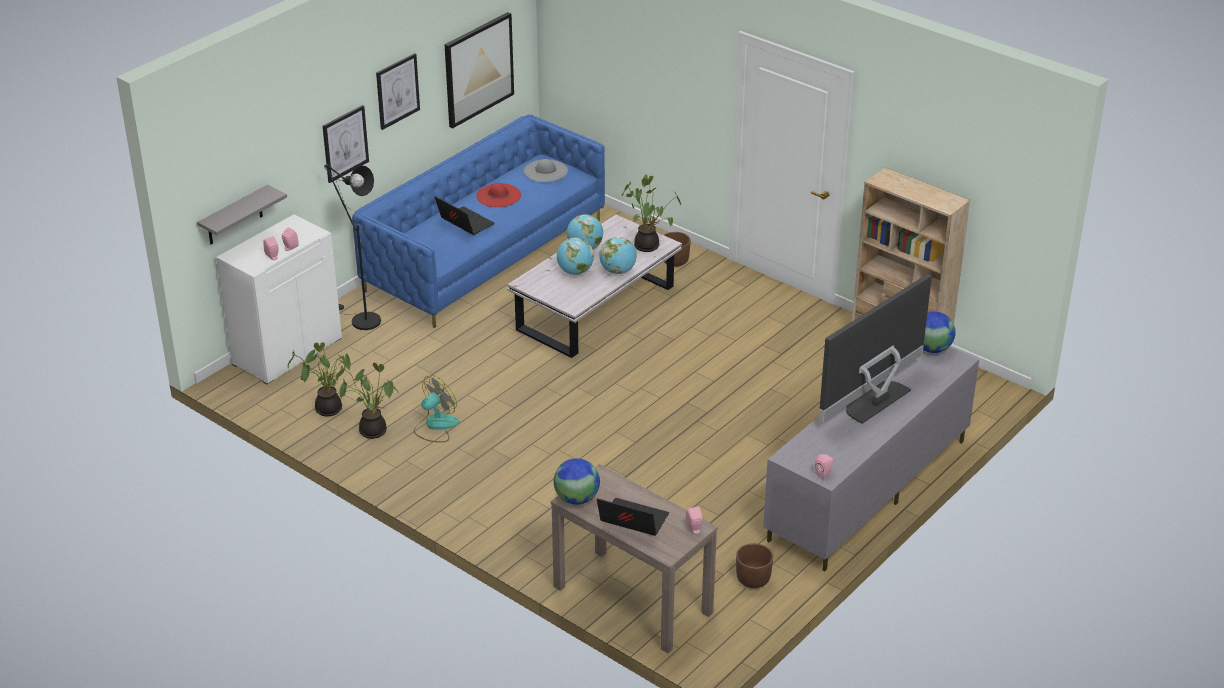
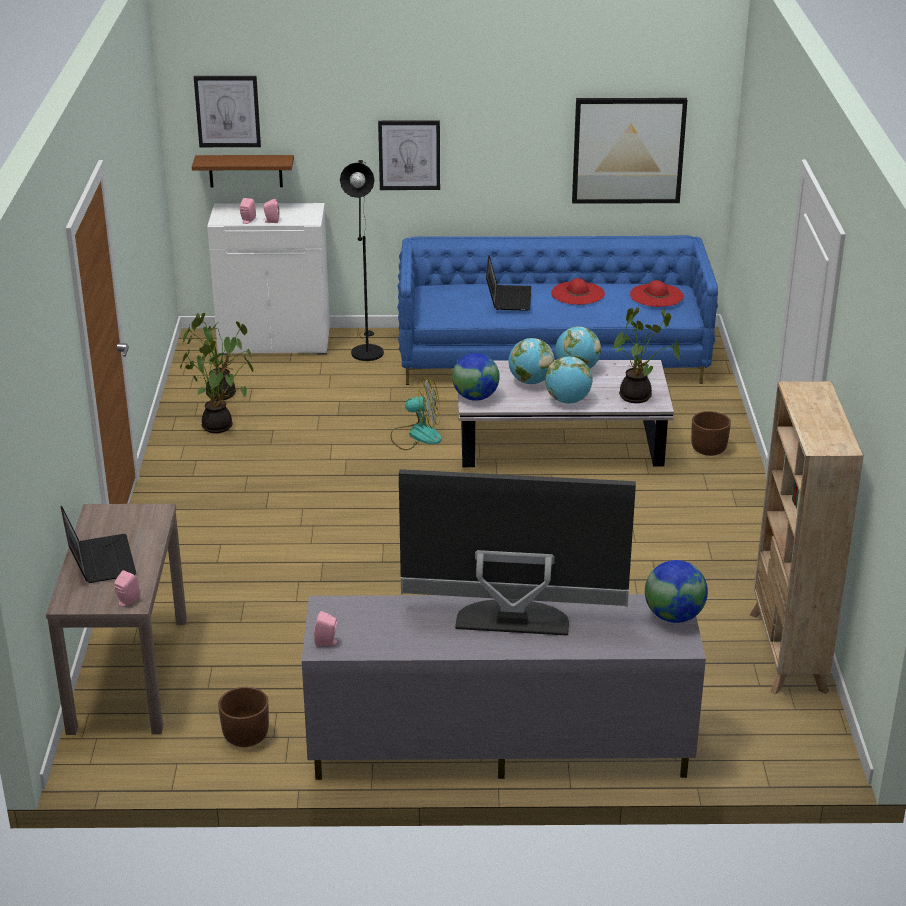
camera: 50 degrees right, 5 degrees down
grey shelf [197,185,287,244] -> brown shelf [192,155,294,187]
picture [376,53,420,130] -> picture moved to [194,76,261,147]
fan [414,375,459,442] -> fan moved to [390,377,442,450]
grey hat [524,159,568,182] -> red hat [630,280,684,307]
globe [554,458,600,505] -> globe moved to [452,353,500,401]

